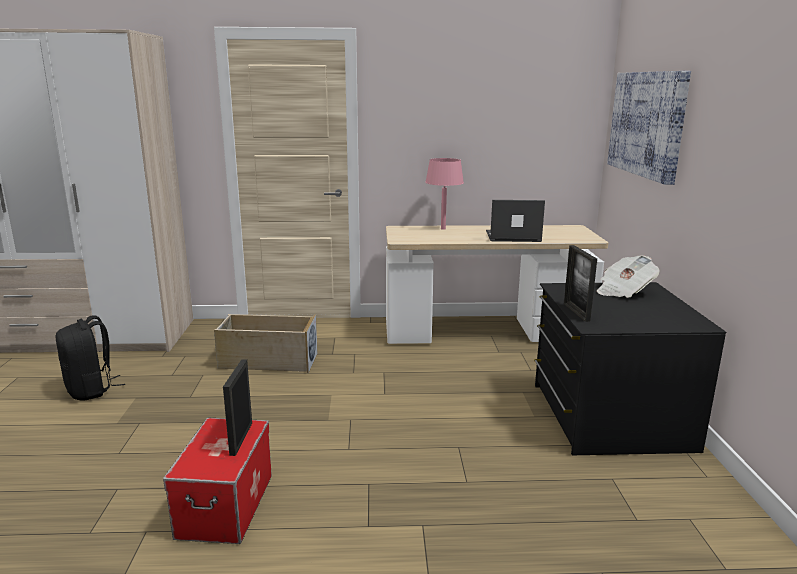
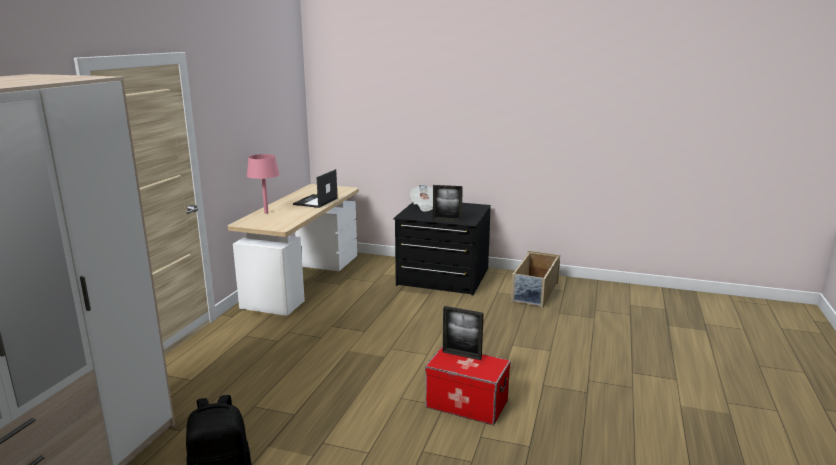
camera: 70 degrees left, 0 degrees up
beige storage box [214,314,318,373] -> beige storage box moved to [511,251,560,308]
picture [607,71,691,185] -> none

